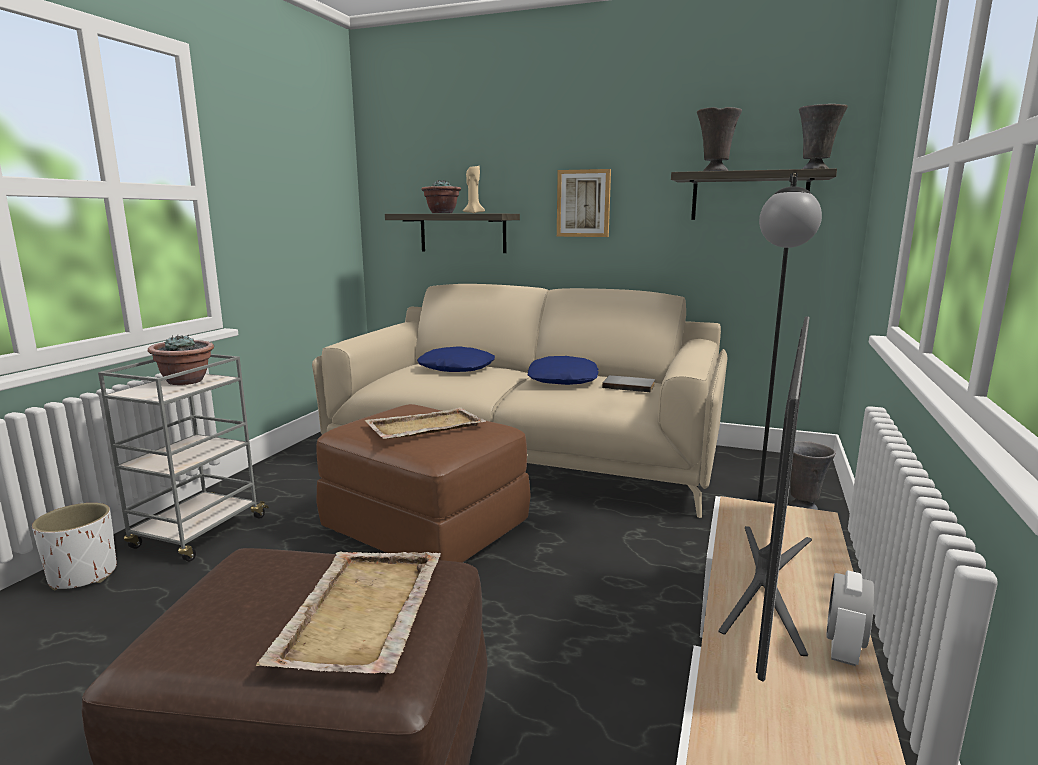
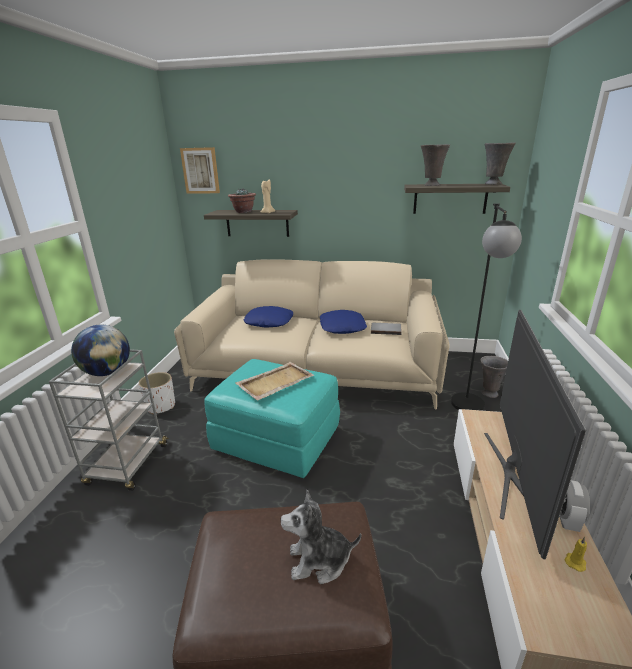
camera: 10 degrees left, 10 degrees up
white planter [32,503,117,590] -> white planter moved to [139,372,175,414]
potted plant [148,335,214,385] -> globe [71,325,130,376]
beige tray [256,552,441,674] -> plush toy [280,490,361,584]
brown ottoman [316,404,531,563] -> turquoise ottoman [204,359,340,478]
picture [557,169,611,237] -> picture moved to [180,147,220,194]
none -> yellow candle [564,537,587,572]

